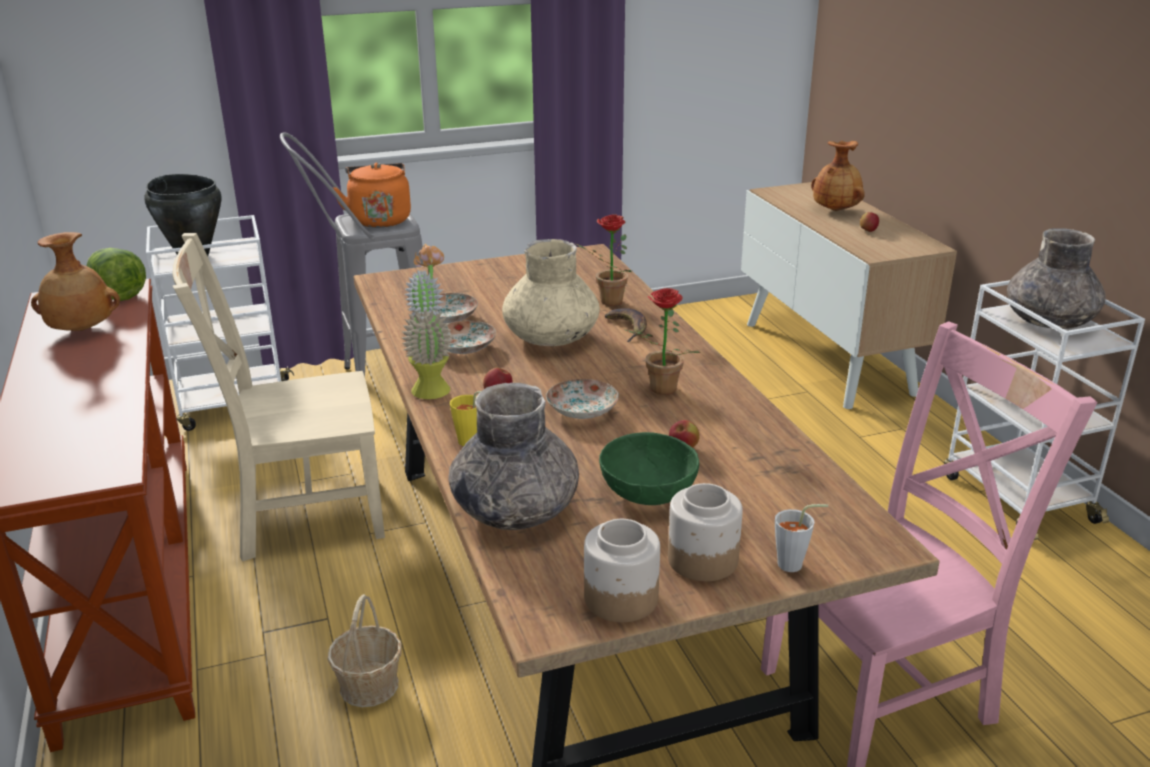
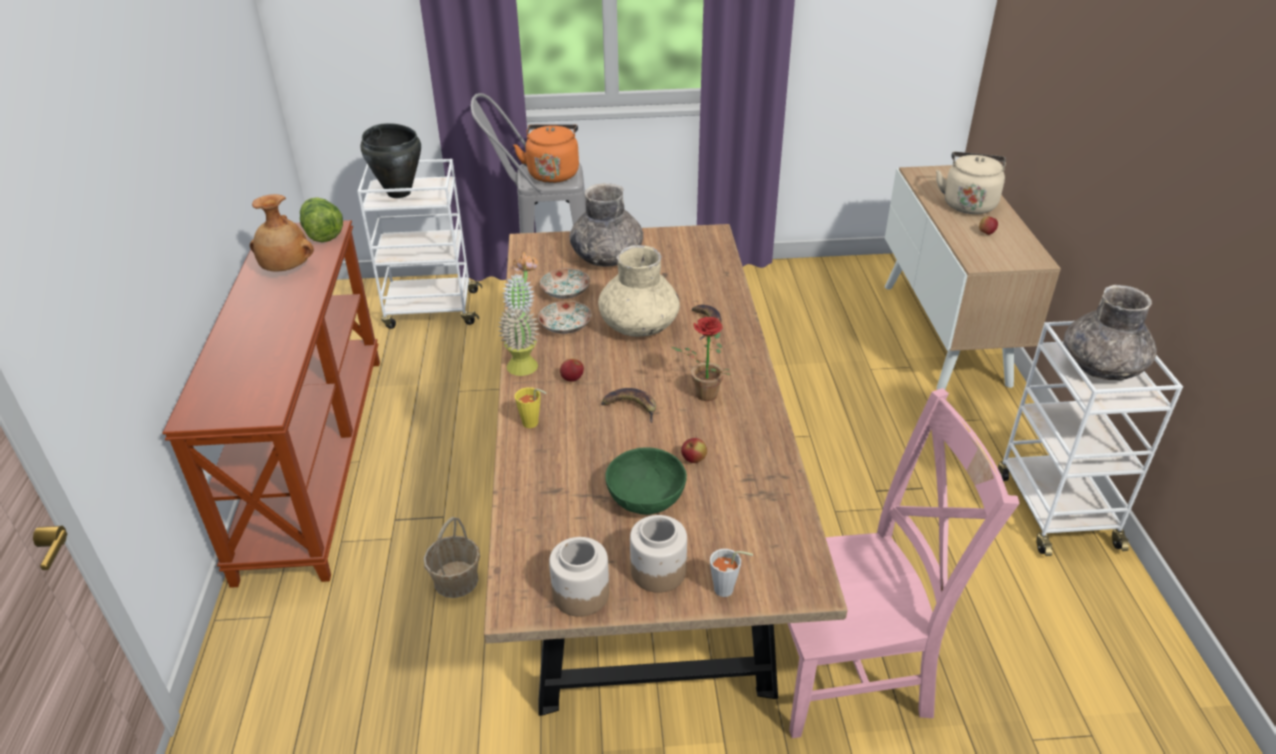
camera: 15 degrees right, 10 degrees up
beige chair [172,233,385,561] -> none
grey vase [448,383,579,530] -> grey vase moved to [569,183,643,267]
plate [546,379,619,419] -> banana [601,388,656,423]
potted plant [576,215,632,306] -> none
brown vase [811,141,865,211] -> beige kettle [936,152,1006,214]

